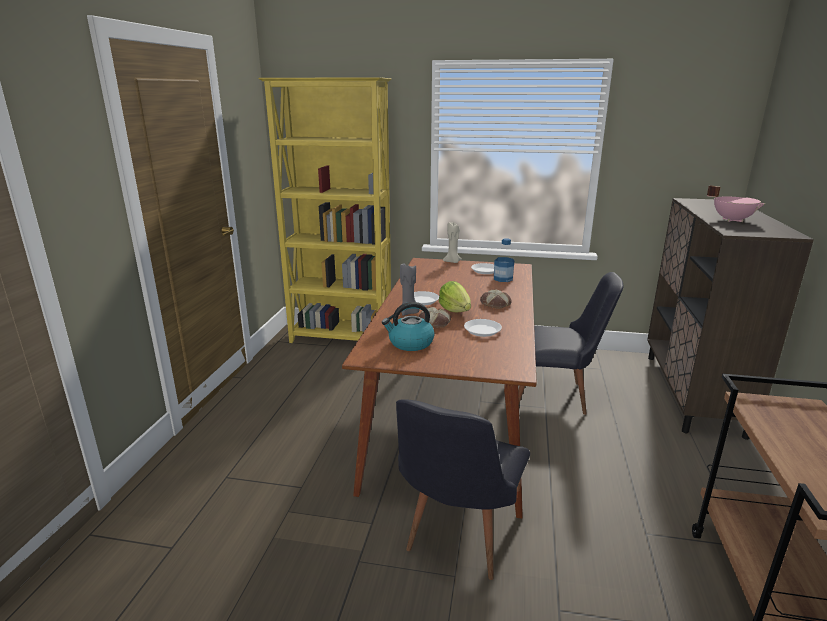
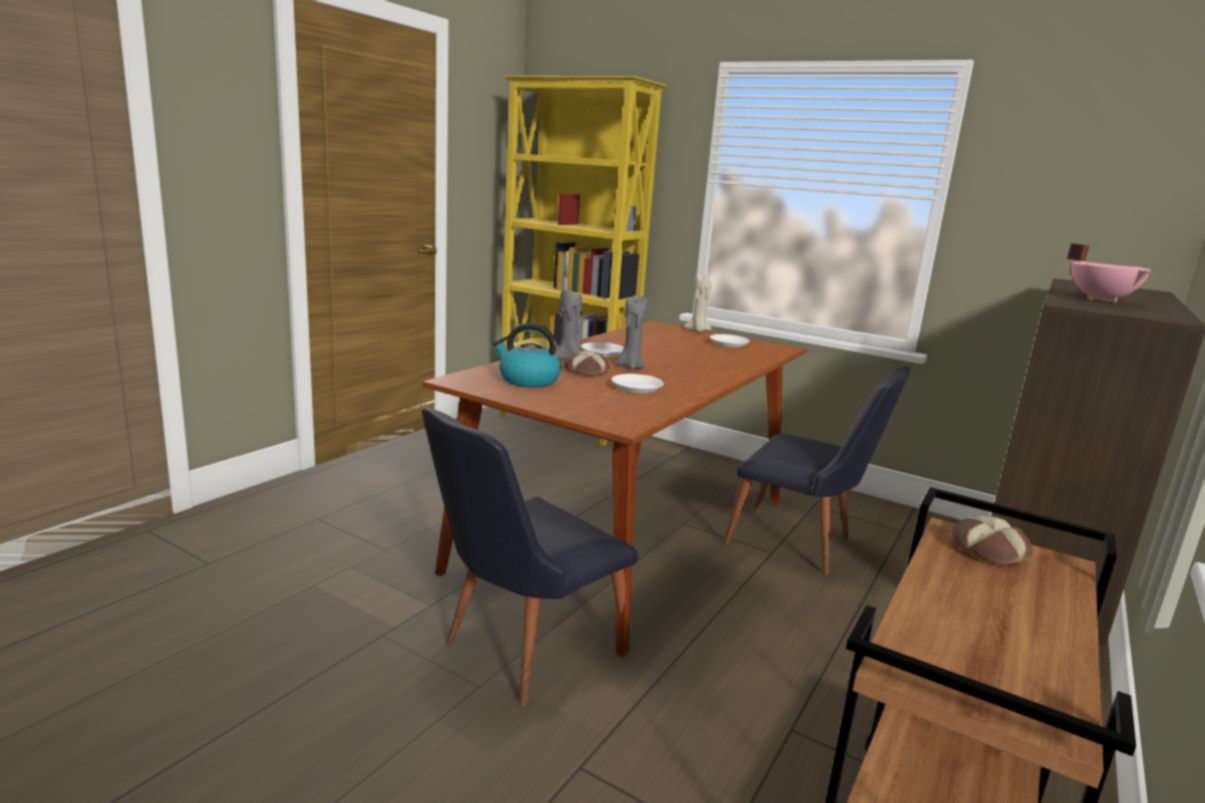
camera: 20 degrees right, 5 degrees down
lettuce [439,281,471,312] -> grey candle [617,295,648,369]
bread [480,290,512,309] -> bread moved to [951,515,1033,565]
bottle [494,238,514,282] -> none

